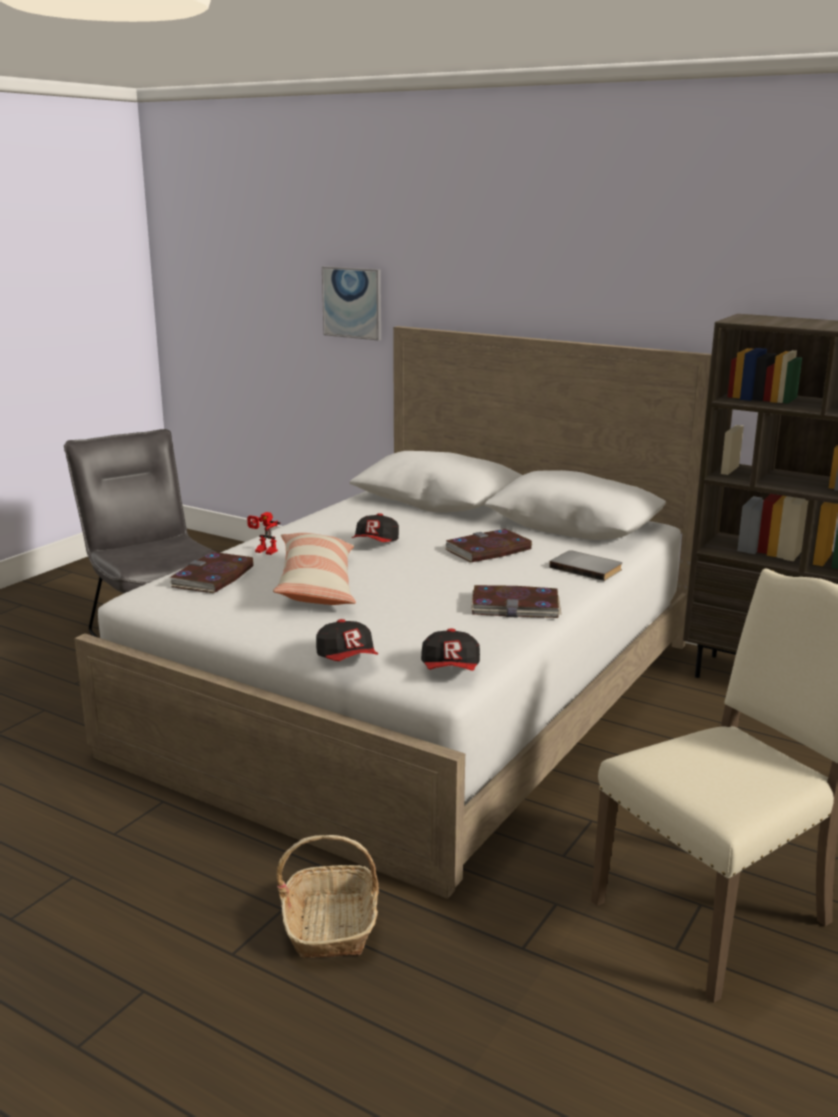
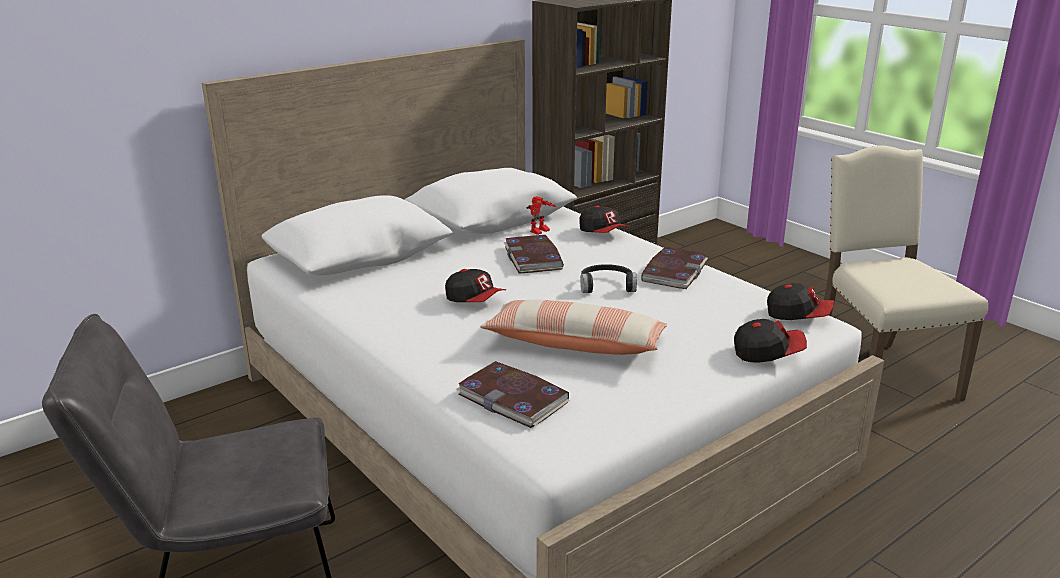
camera: 70 degrees left, 5 degrees up
toy robot [247,512,281,555] -> toy robot moved to [527,196,556,235]
basket [276,835,379,958] -> none
picture [322,266,381,341] -> none
grey book [549,550,622,581] -> cap [580,206,629,233]
none -> black headphones [580,264,637,293]

